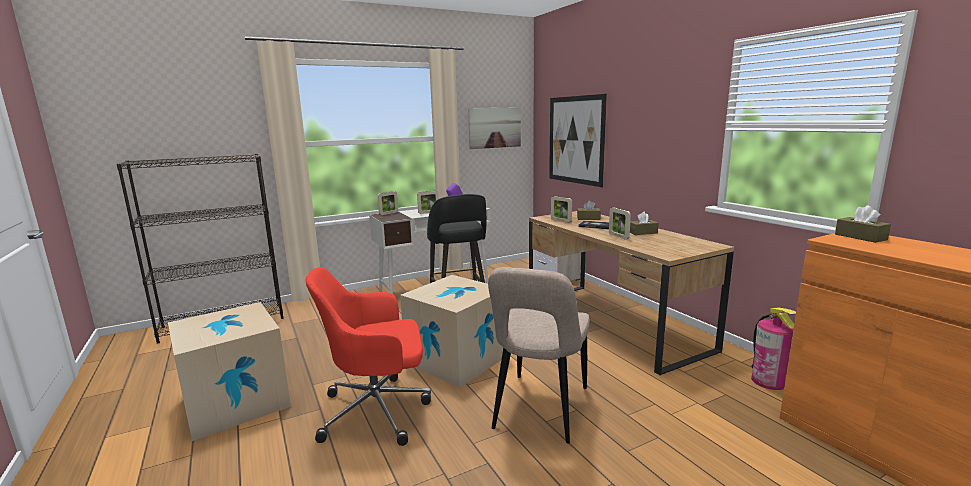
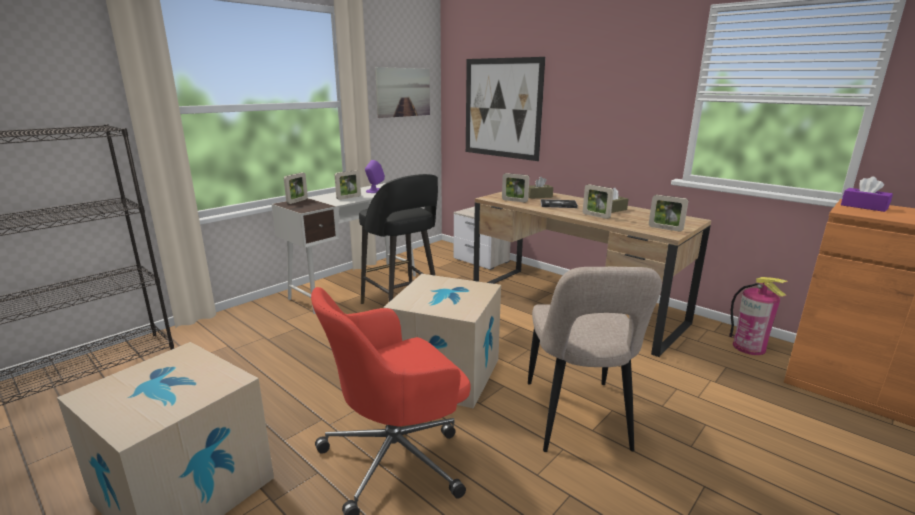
camera: 20 degrees left, 5 degrees up
brown tissue box [835,205,891,243] -> purple tissue box [841,177,893,212]
none -> picture frame [649,195,688,232]

